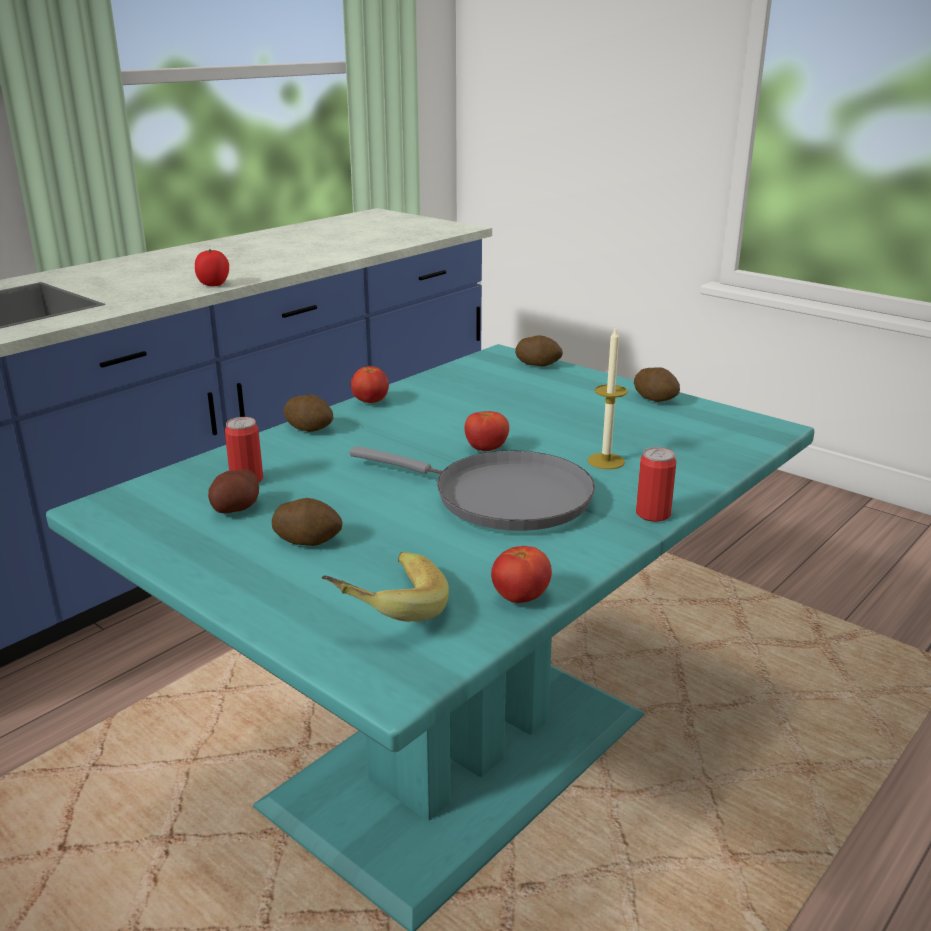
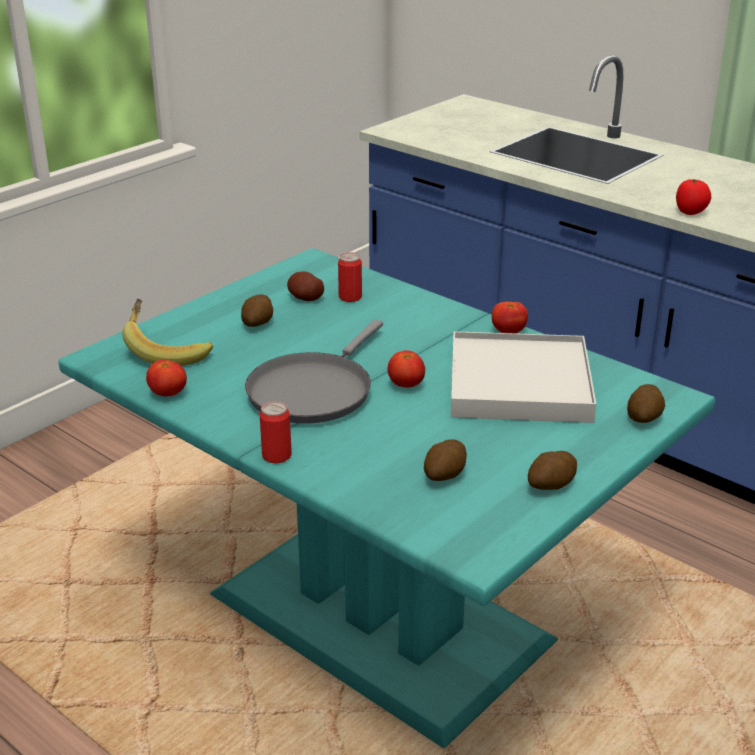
camera: 90 degrees right, 5 degrees up
potato [284,394,333,432] -> potato moved to [424,439,467,481]
candle [588,327,628,469] -> none
none -> white tray [451,331,596,423]

